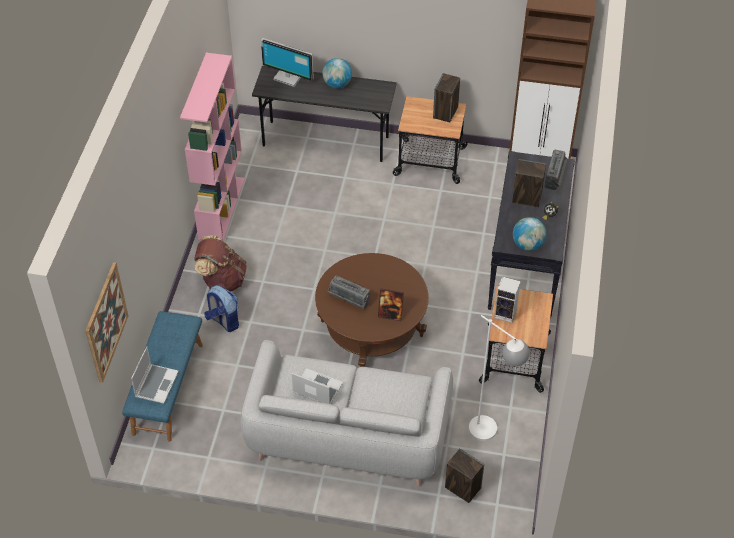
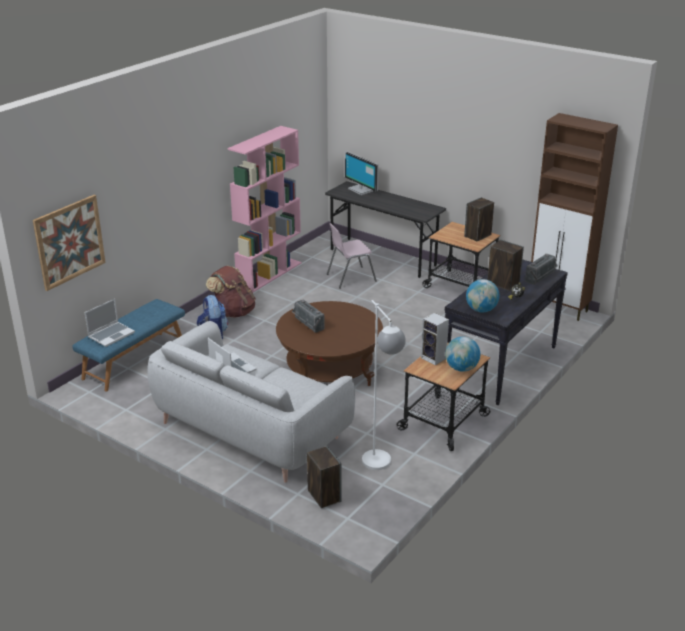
camera: 25 degrees right, 20 degrees down
globe [322,58,352,88] -> globe moved to [445,337,480,372]
picture frame [378,288,404,321] -> none
none -> pink chair [327,223,377,289]

